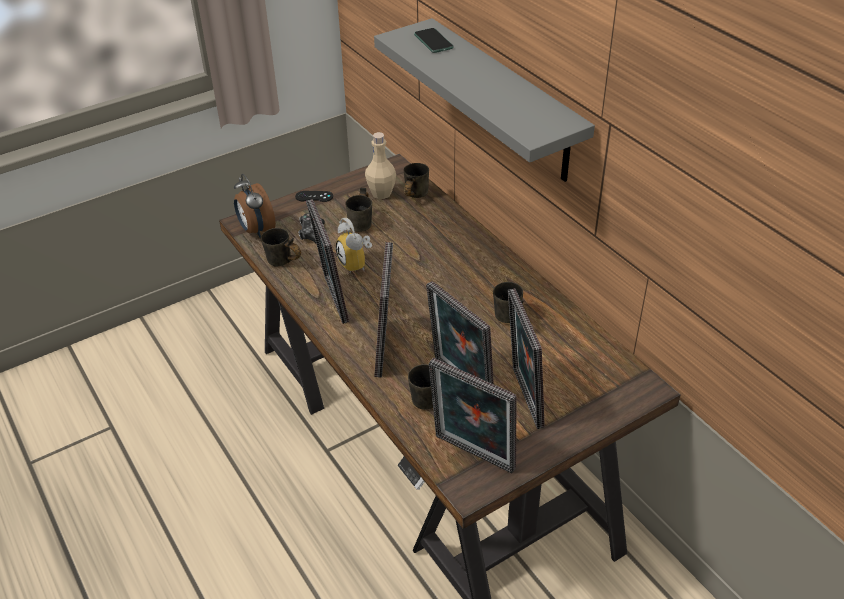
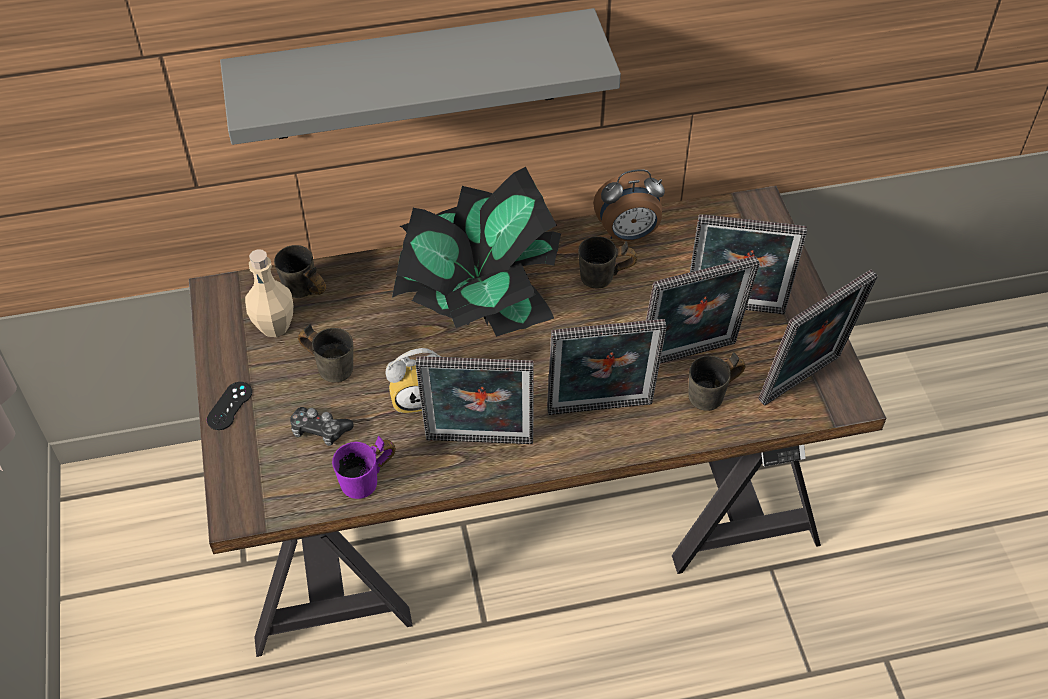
camera: 70 degrees left, 10 degrees up
alarm clock [234,174,276,238] -> alarm clock moved to [593,169,665,241]
grey mug [261,228,301,266] -> purple mug [332,436,396,499]
picture frame [374,242,393,378] -> picture frame turned 150 degrees clockwise [547,319,666,415]
phone [414,28,454,53] -> none
none -> potted plant [392,167,561,337]

